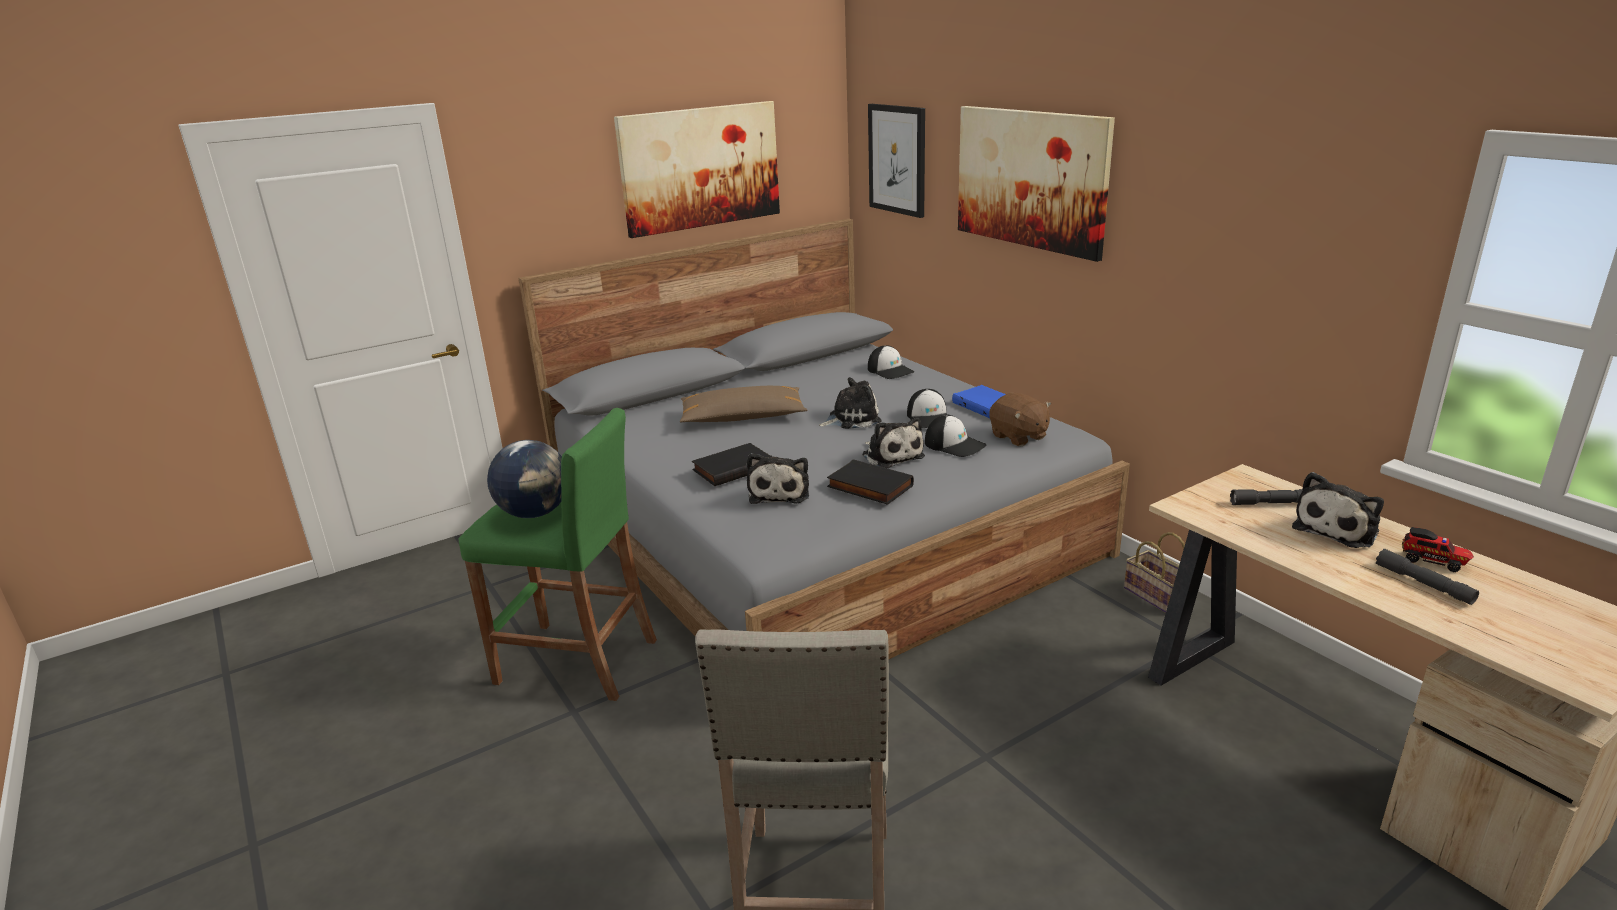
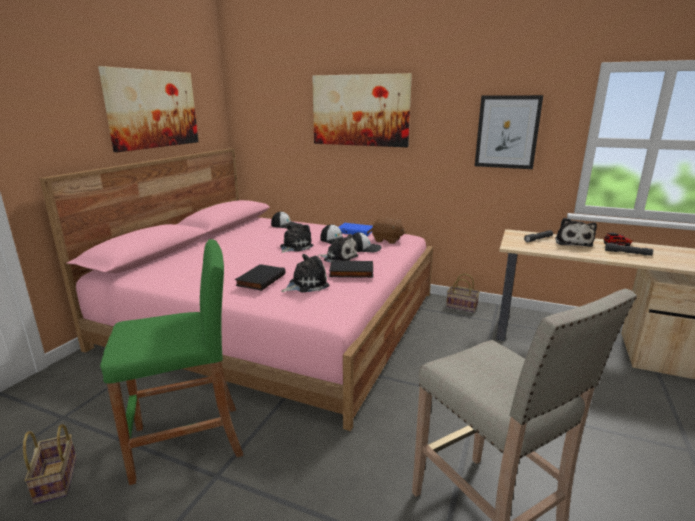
camera: 35 degrees left, 5 degrees down
globe [487,440,562,518] -> none
grey bed [518,219,1130,659] -> pink bed [39,148,433,431]
brown pillow [680,386,808,423] -> none
plush toy [747,453,809,504] -> plush toy turned 90 degrees counterclockwise [281,254,330,293]
picture [868,104,925,218] -> picture moved to [475,95,543,169]
none -> basket [23,424,77,504]

